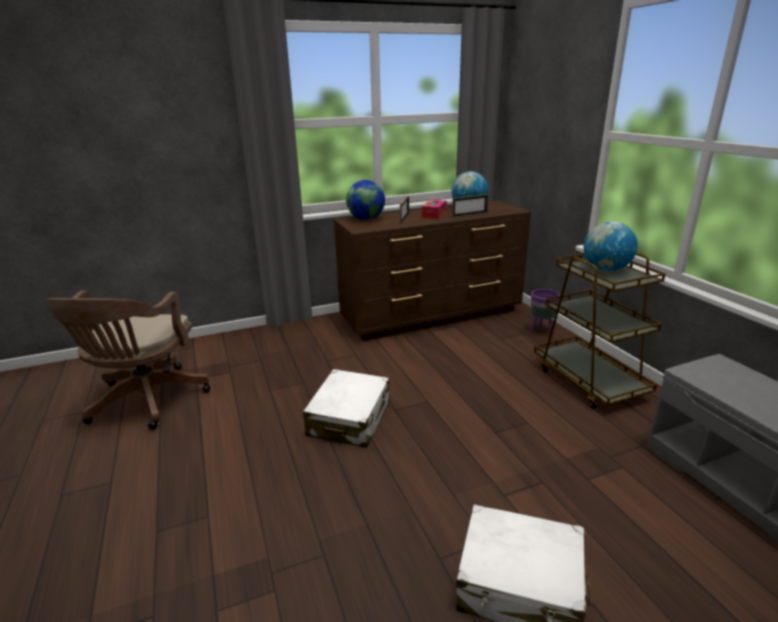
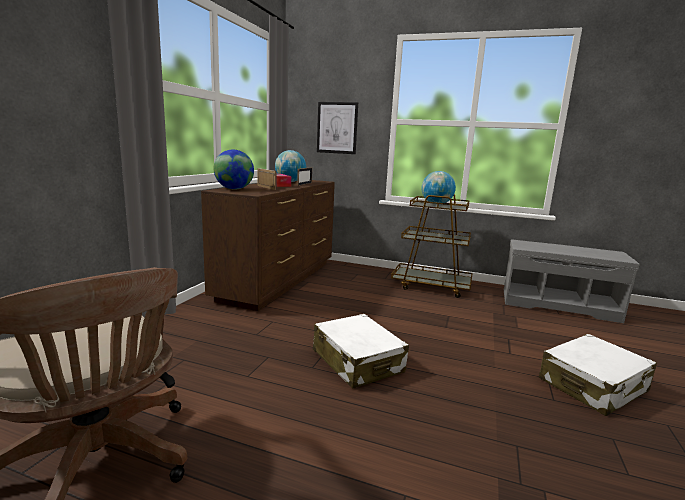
camera: 50 degrees left, 10 degrees down
purple planter [529,289,560,335] -> none
none -> picture [317,102,358,154]

